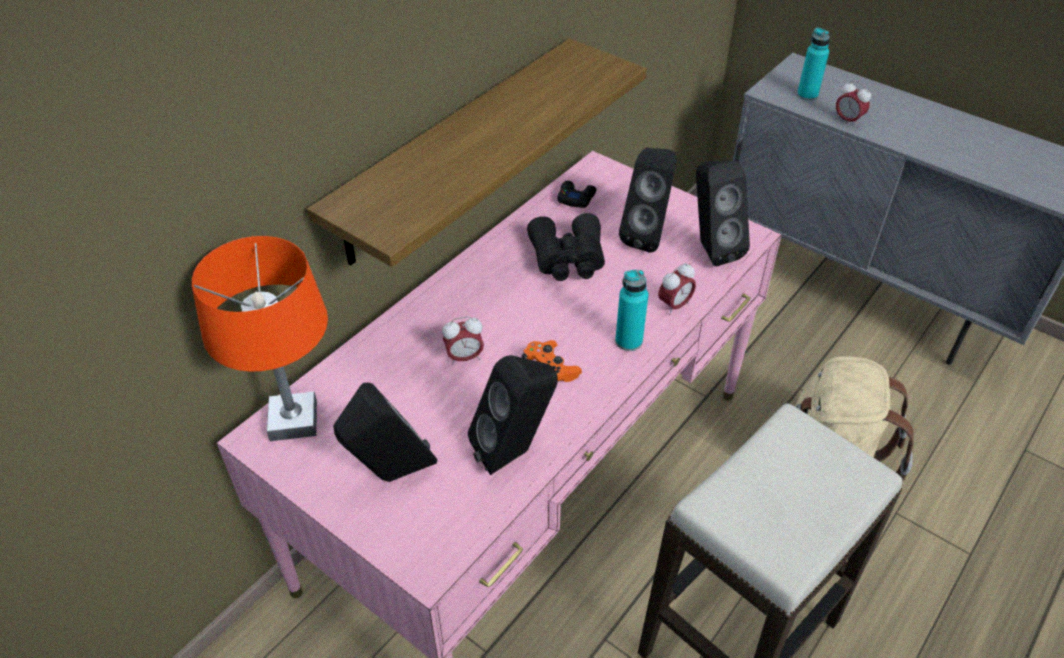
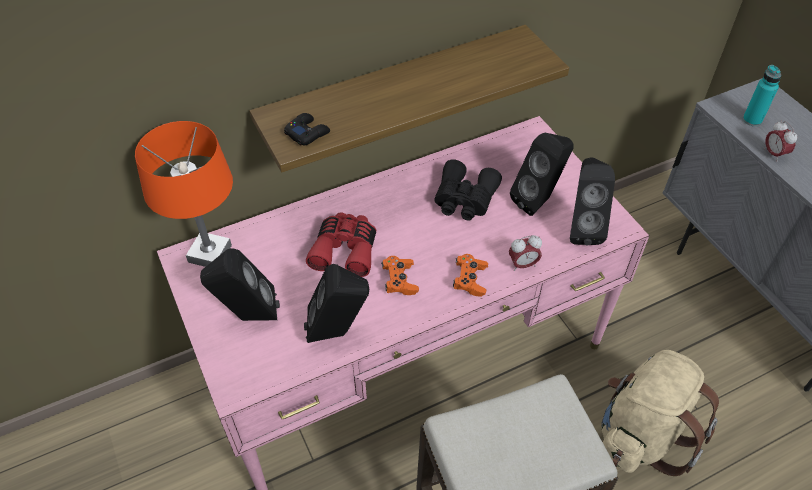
camera: 25 degrees right, 5 degrees up
alarm clock [442,316,484,365] -> red binoculars [306,212,376,277]
black game controller [557,181,596,208] -> black game controller moved to [284,113,330,145]
turquoise bottle [615,270,648,351] -> orange game controller [453,254,488,297]

